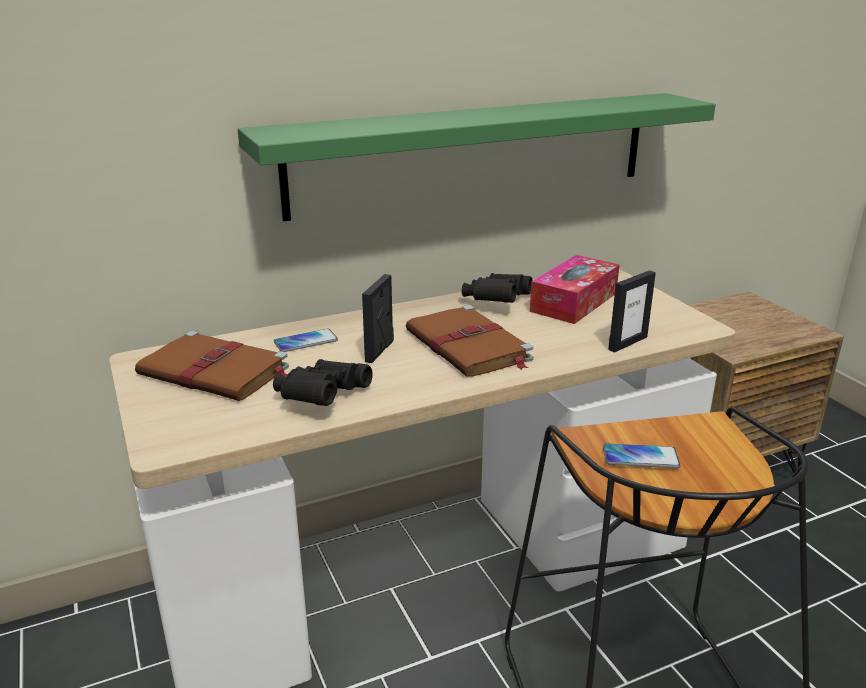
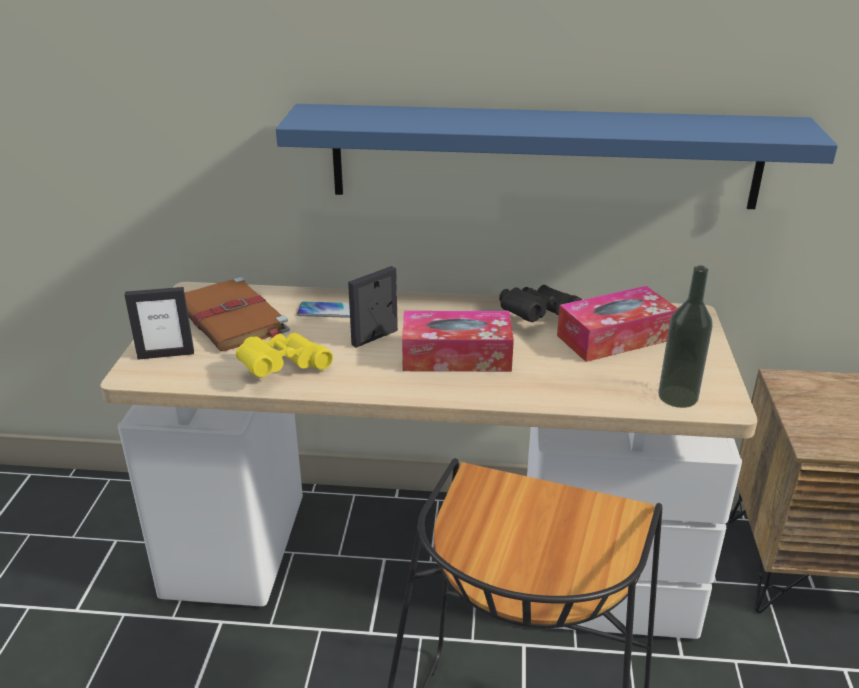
camera: 30 degrees right, 5 degrees up
green shelf [238,93,716,222] -> blue shelf [276,104,838,209]
black binoculars [273,359,373,406] -> yellow binoculars [236,333,333,377]
brown book [406,305,533,377] -> tissue box [402,311,514,372]
phone [603,443,680,468] -> none
picture frame [608,270,656,353] -> picture frame moved to [125,287,194,360]
none -> bottle [658,266,713,408]

